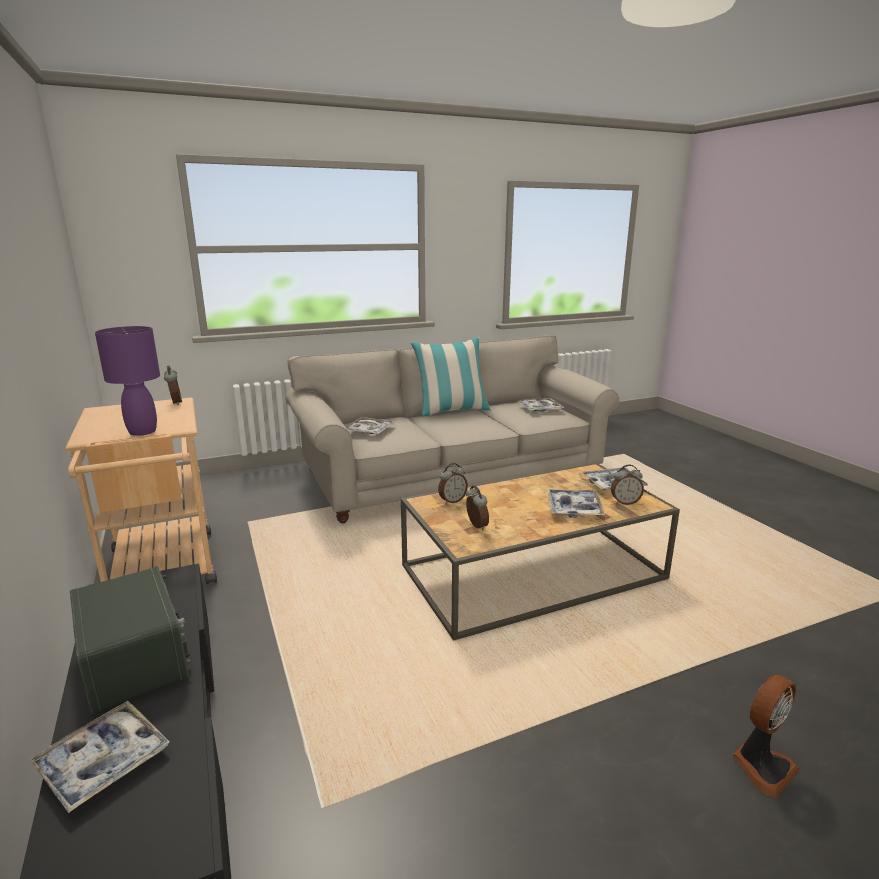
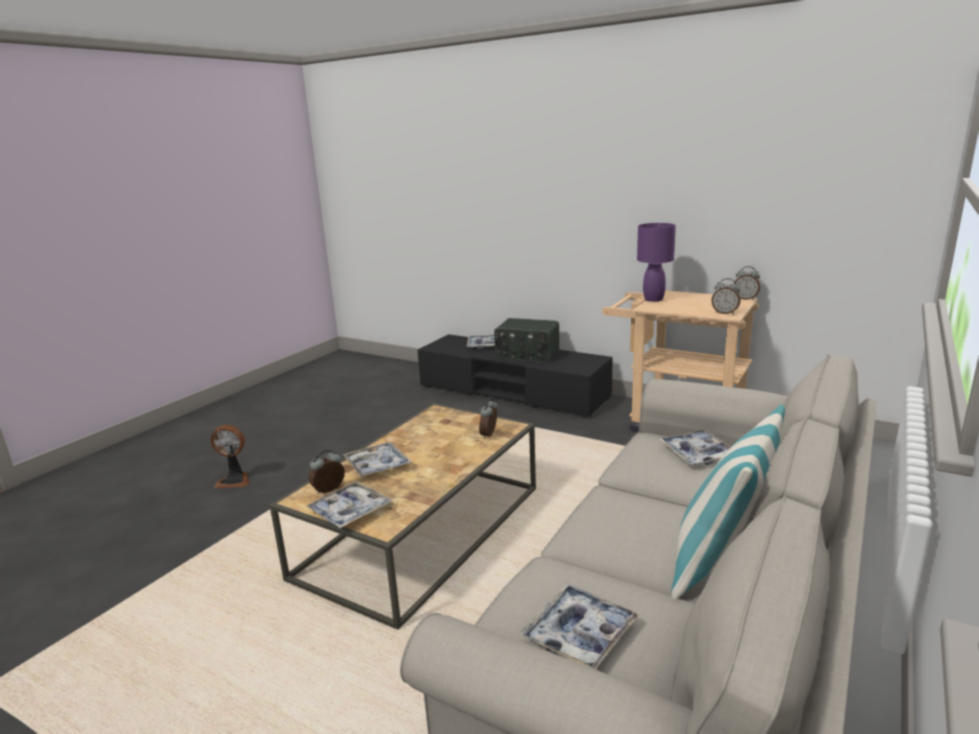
camera: 145 degrees right, 0 degrees up
alarm clock [466,486,489,530] -> alarm clock moved to [734,266,761,300]
fan [733,675,800,797] -> fan turned 105 degrees counterclockwise [211,425,249,488]

